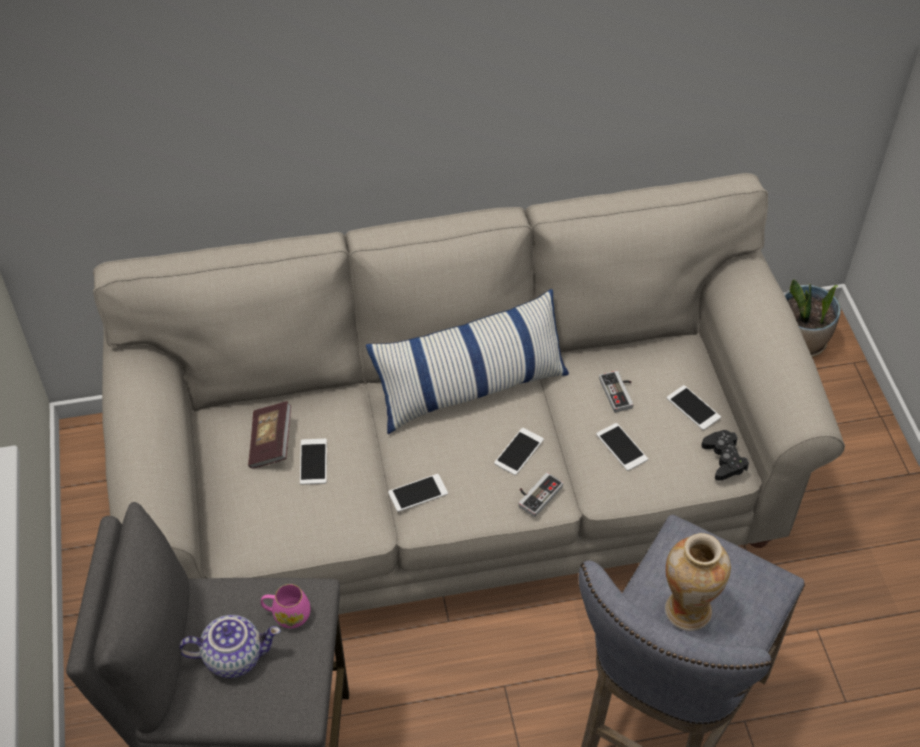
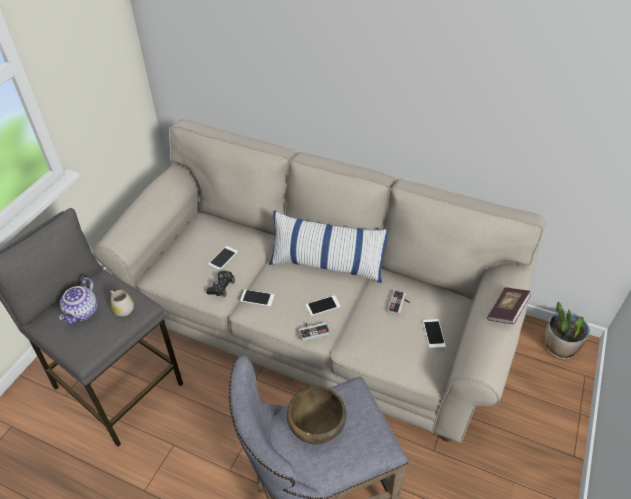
camera: 35 degrees right, 5 degrees down
teapot [180,615,281,678] -> teapot turned 75 degrees clockwise [59,277,98,324]
book [248,401,291,469] -> book moved to [487,287,531,324]
pink mug [261,584,310,628] -> white mug [109,290,134,316]
phone [596,423,648,471] -> none
vase [665,533,731,631] -> brown bowl [287,386,347,445]
black game controller [701,430,749,481] -> black game controller moved to [206,271,235,297]

